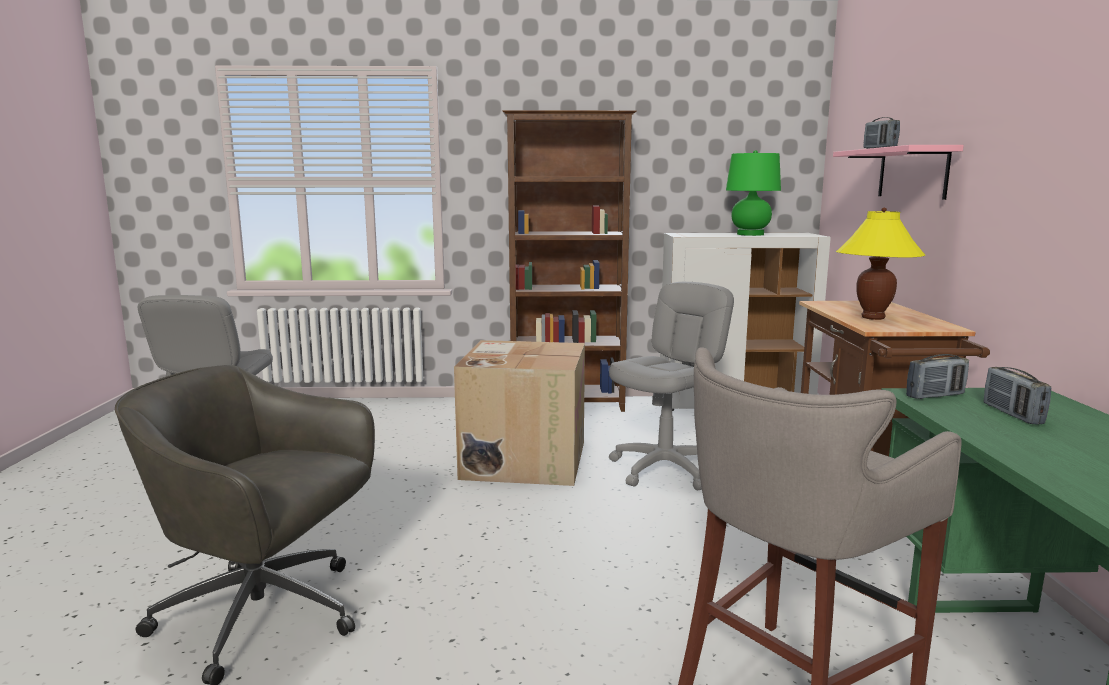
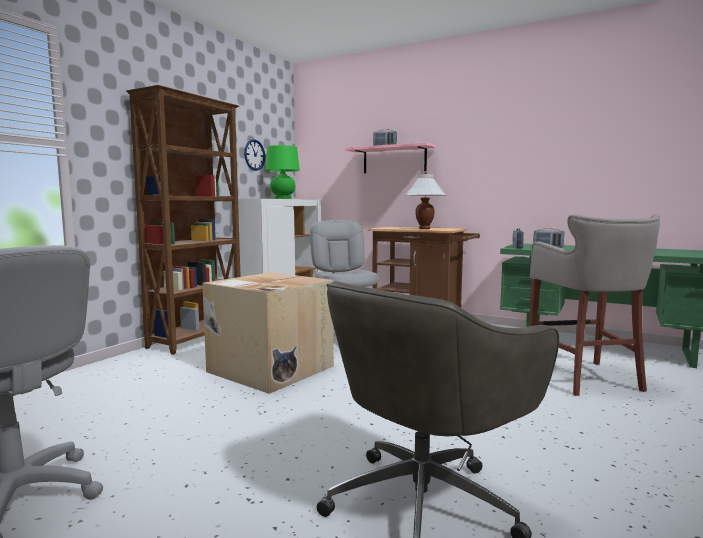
camera: 60 degrees left, 5 degrees down
yellow table lamp [836,208,925,320] -> white table lamp [404,172,446,229]
none -> wall clock [244,139,265,171]

